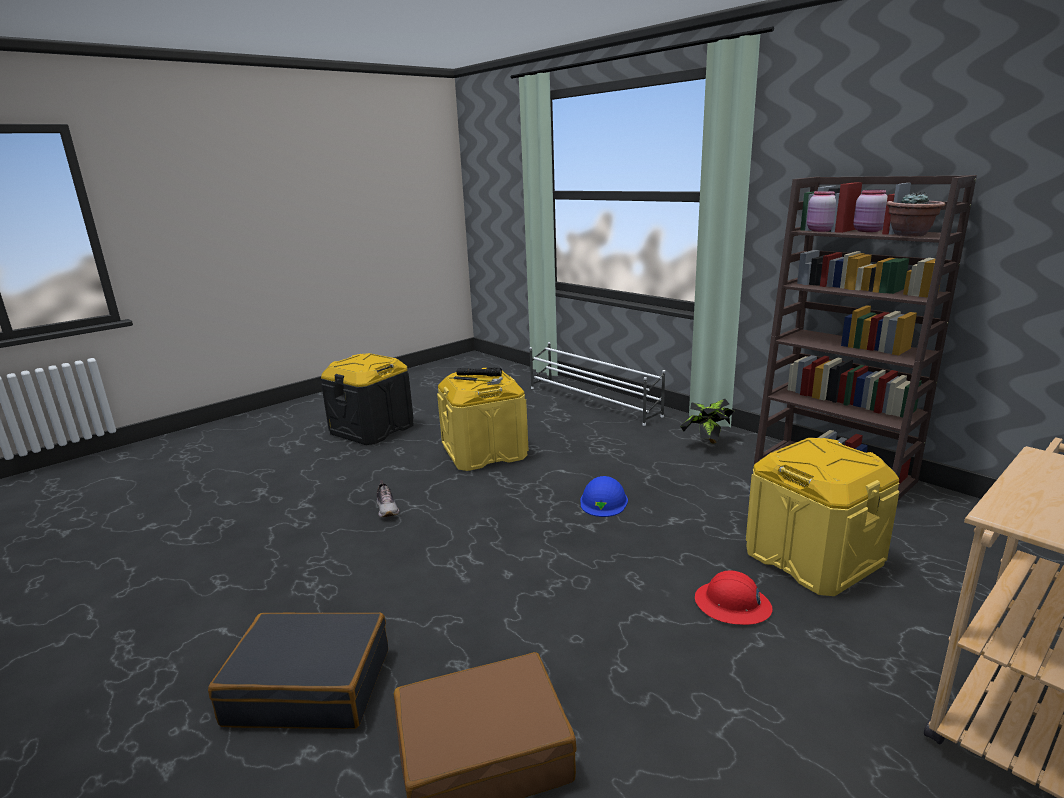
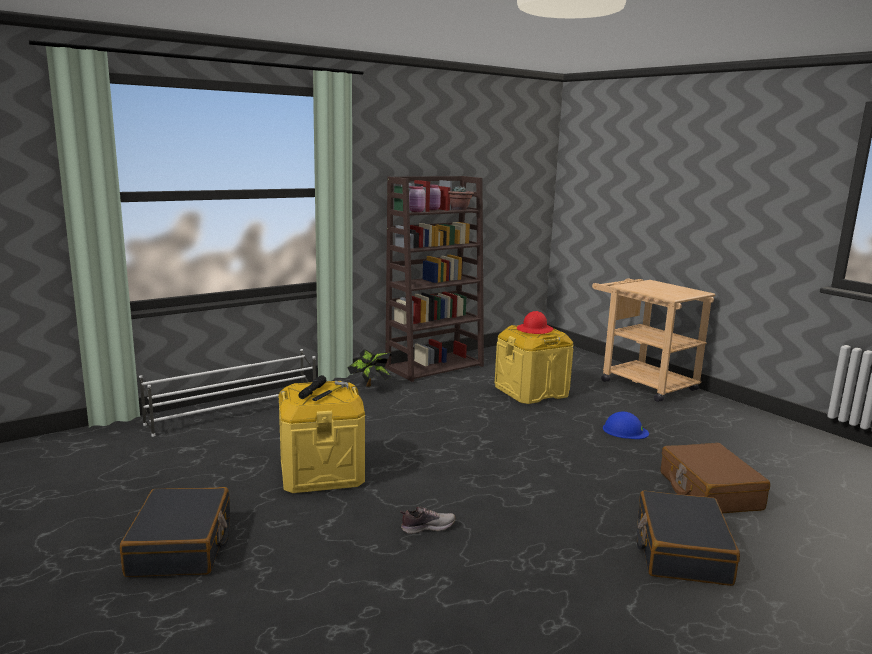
camera: 85 degrees left, 5 degrees down
black storage box [321,353,414,445] -> black suitcase [120,487,230,577]
blue hard hat [580,476,628,517] -> blue hard hat moved to [603,411,649,439]
red hard hat [695,571,772,625] -> red hard hat moved to [517,311,553,334]

